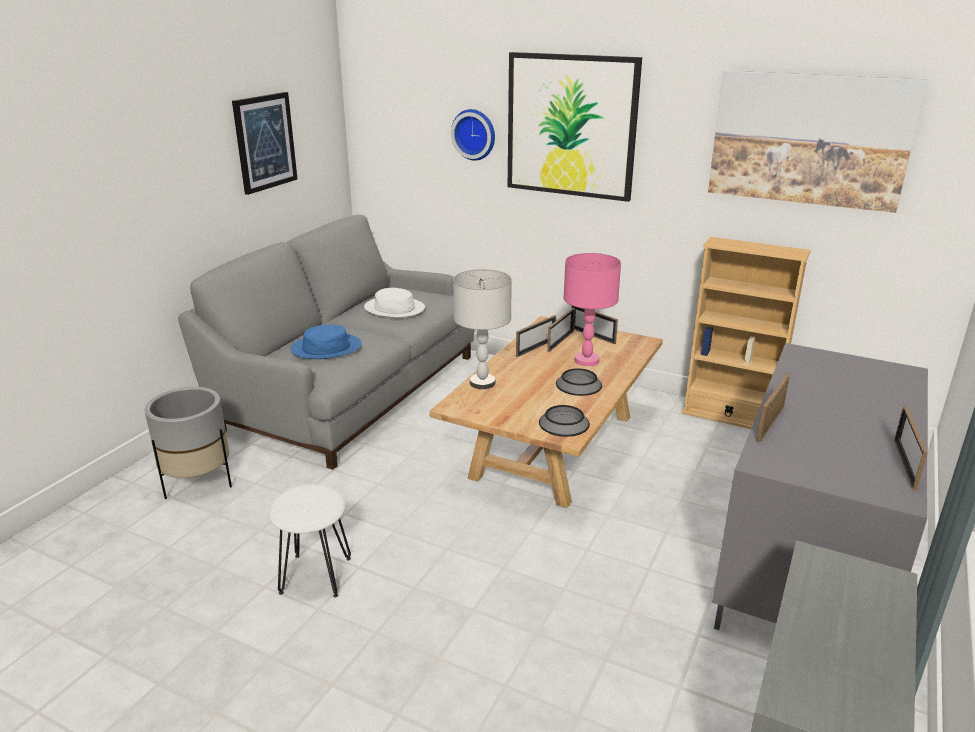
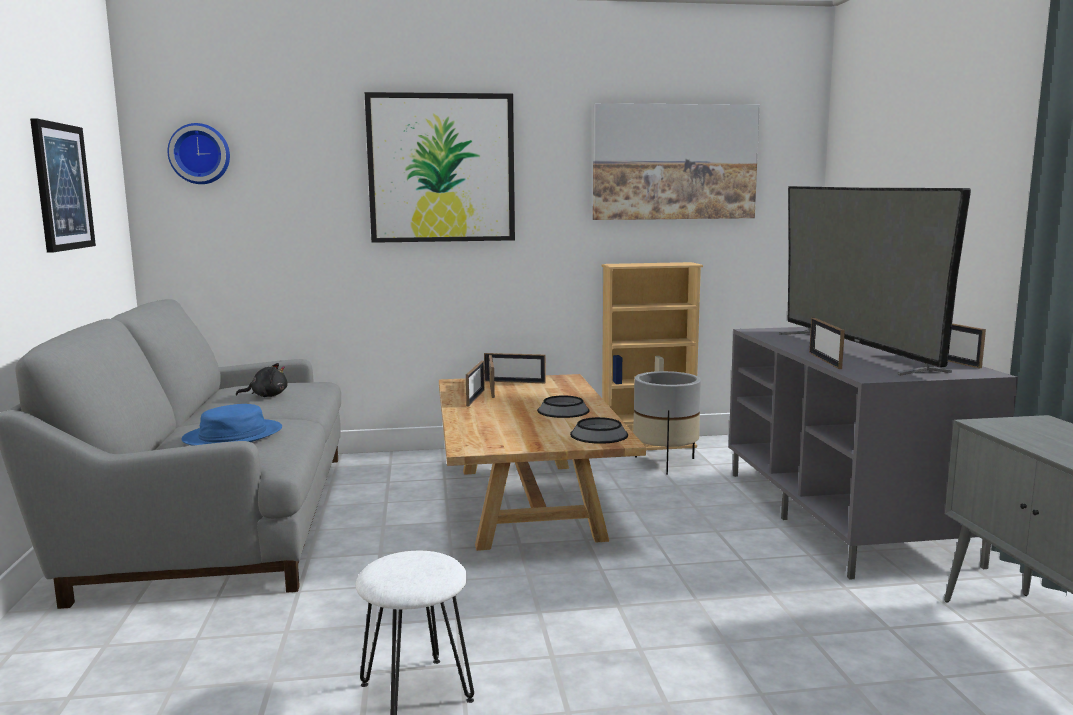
camera: 35 degrees left, 15 degrees down
grey planter [145,387,232,499] -> grey planter moved to [633,371,701,475]
white hat [364,288,425,317] -> black plush toy [236,363,288,397]
wall clock [451,109,495,161] -> wall clock moved to [168,123,230,184]
grey table lamp [453,269,512,389] -> none
pink table lamp [563,253,621,366] -> none
none -> television [779,186,971,376]

